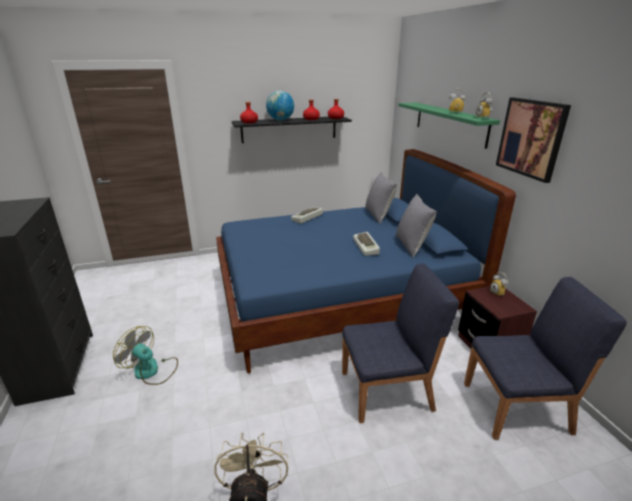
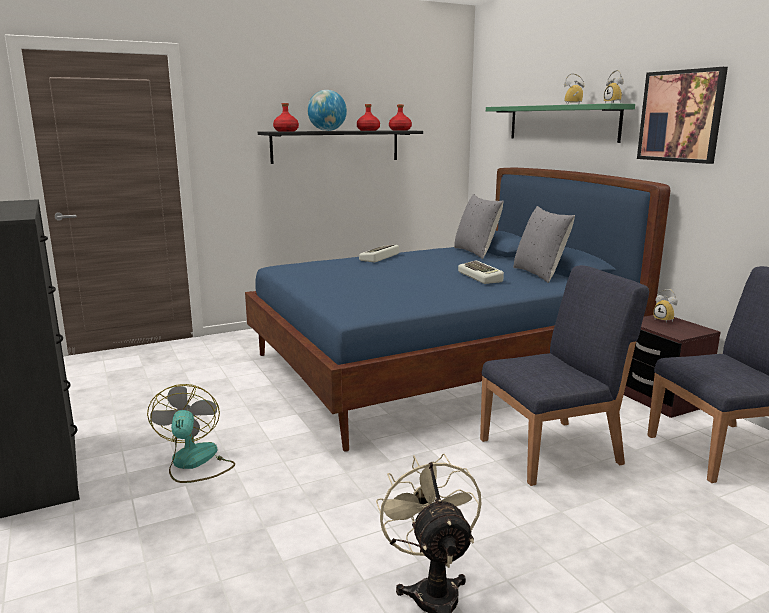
camera: 10 degrees left, 10 degrees down
fan [113,326,178,385] -> fan turned 60 degrees clockwise [147,384,235,483]

